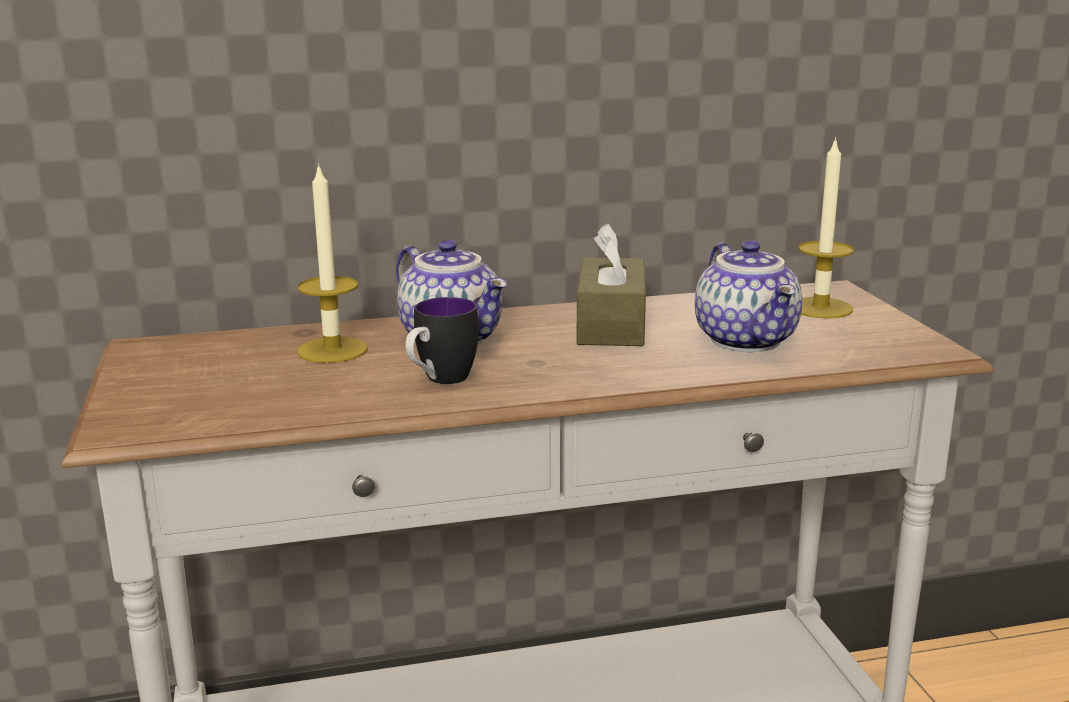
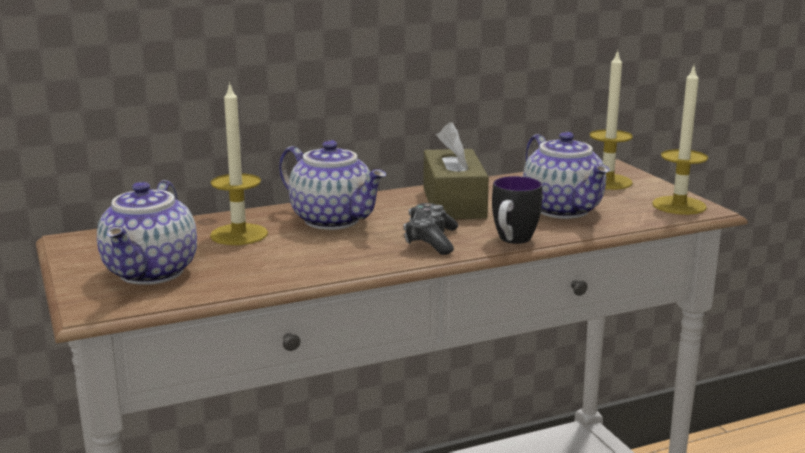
camera: 10 degrees left, 0 degrees up
mug [405,297,479,384] -> mug moved to [492,176,542,244]
none -> teapot [97,180,197,285]
none -> game controller [403,203,458,255]
none -> candle [652,66,708,215]

